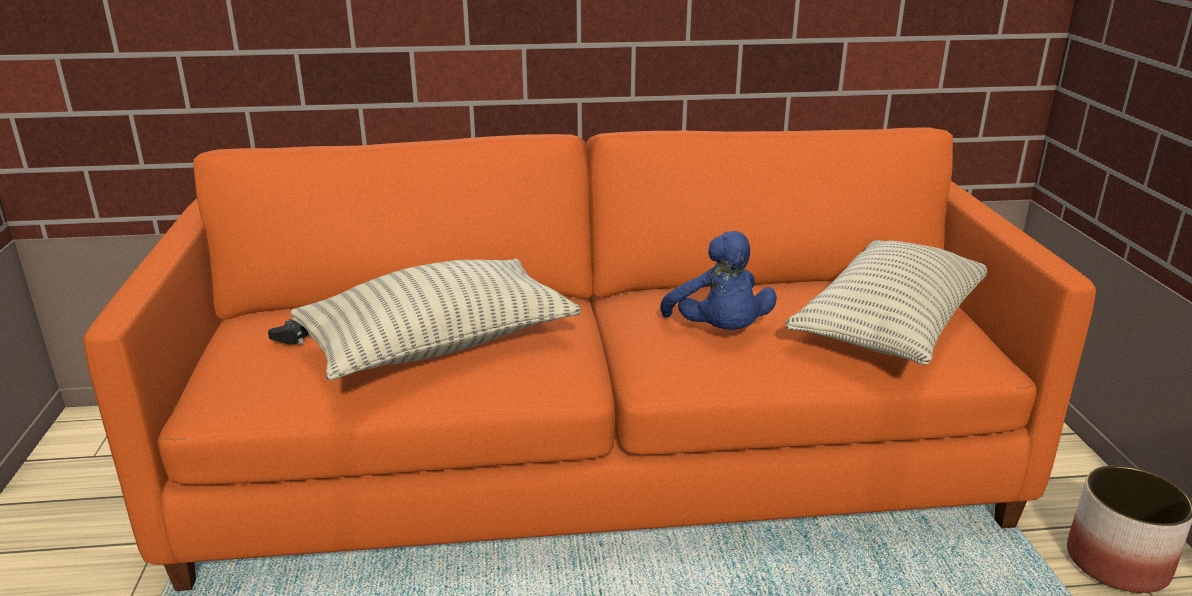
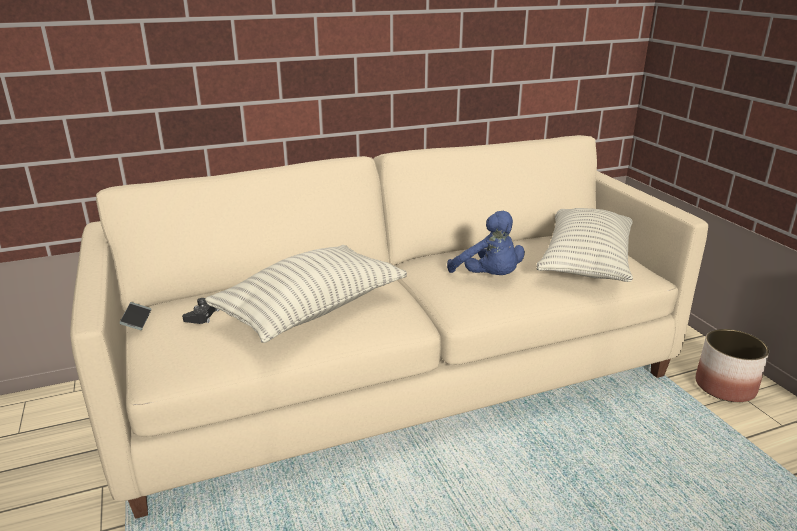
camera: 15 degrees left, 0 degrees up
orange sofa [83,127,1096,591] -> beige sofa [70,135,708,519]
none -> phone [120,302,152,330]

